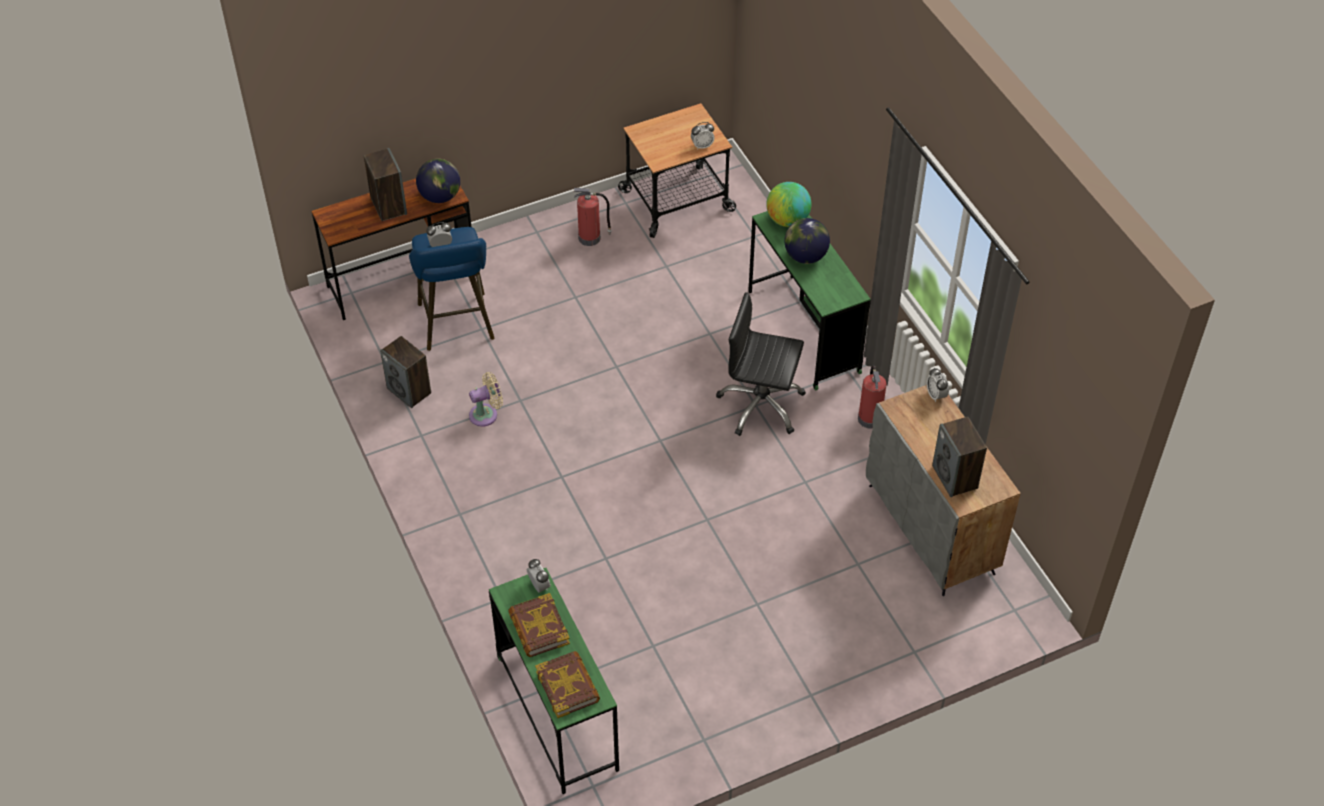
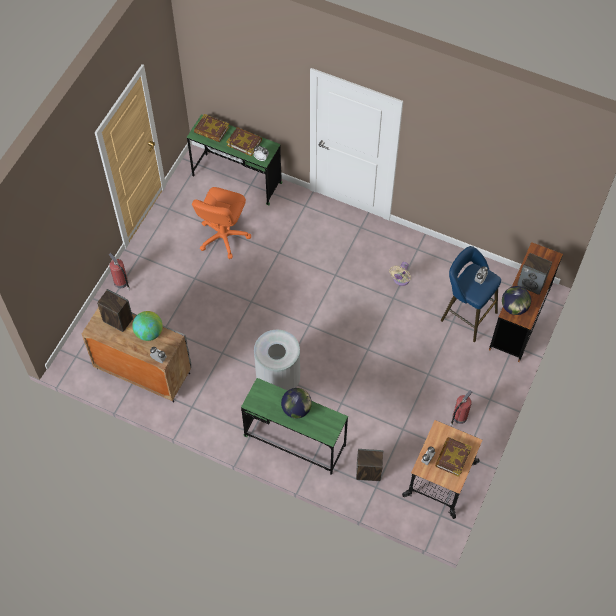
camera: 140 degrees right, 10 degrees up
speaker [380,336,431,408] -> speaker moved to [356,449,383,481]
black office chair [716,292,806,436] -> grey trash can [254,330,300,391]
globe [766,182,812,227] -> globe moved to [132,311,163,341]
fire extinguisher [858,365,887,429] -> fire extinguisher moved to [108,253,130,290]
none -> orange office chair [192,187,251,259]
none -> book [435,437,472,477]

